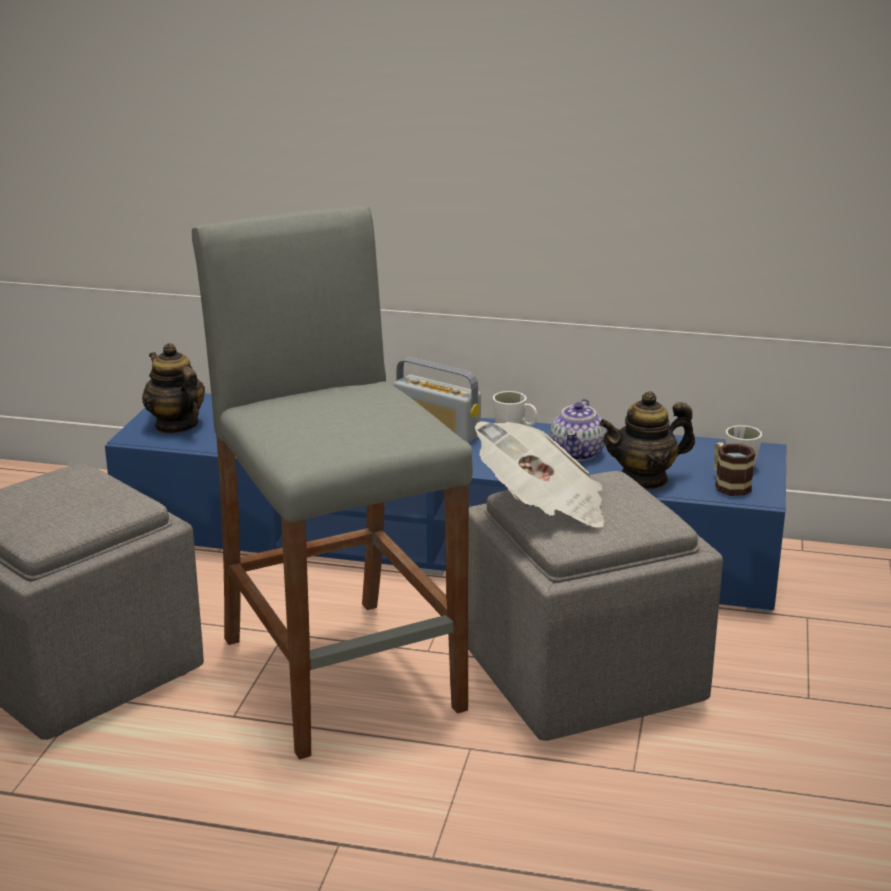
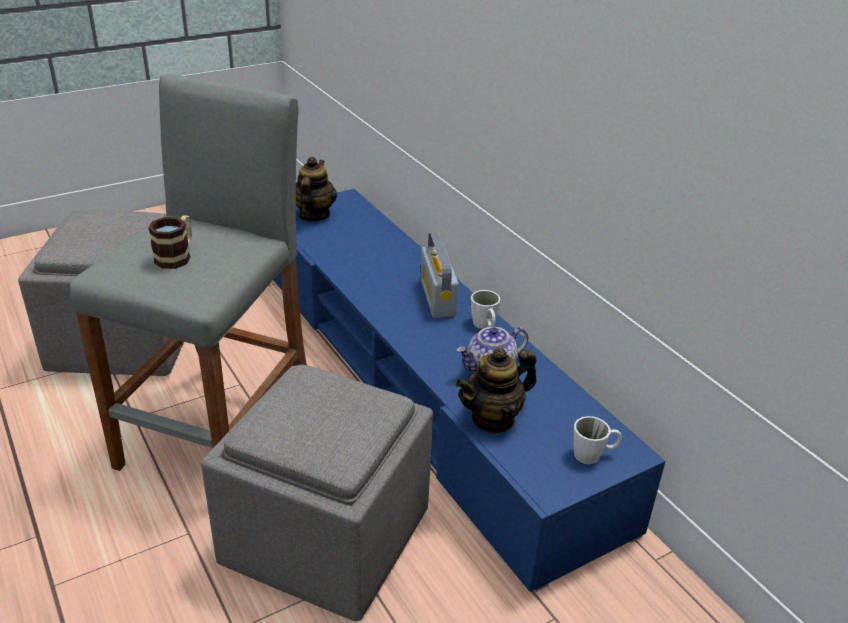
camera: 45 degrees right, 10 degrees up
newspaper [475,421,604,528] -> none
teapot [599,391,695,490] -> teapot turned 60 degrees counterclockwise [455,348,537,434]
mug [714,442,755,496] -> mug moved to [148,215,192,269]

